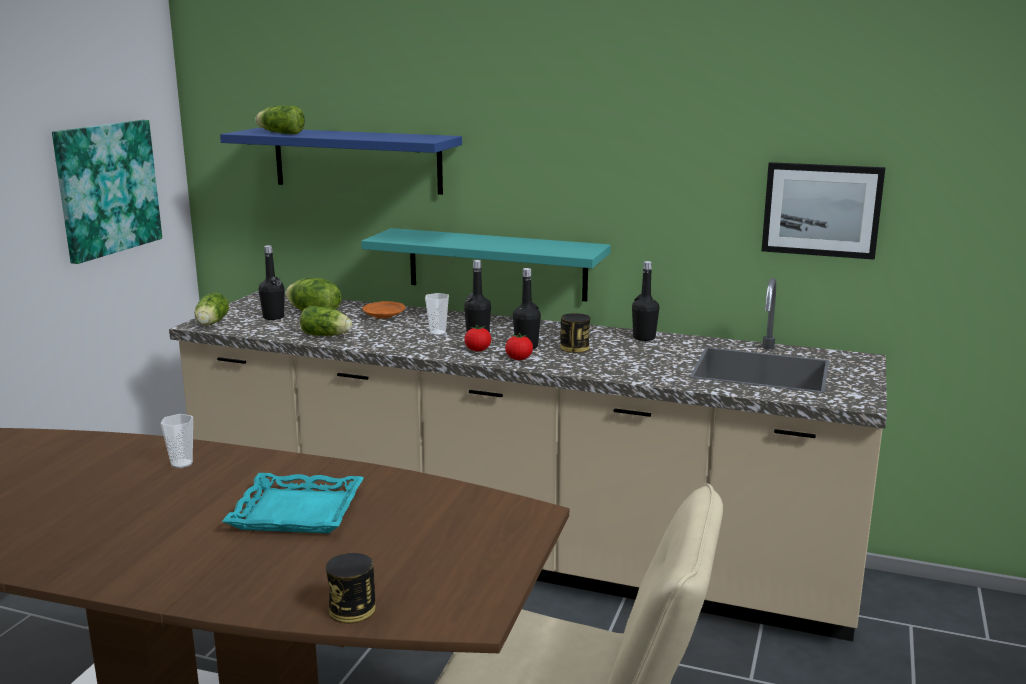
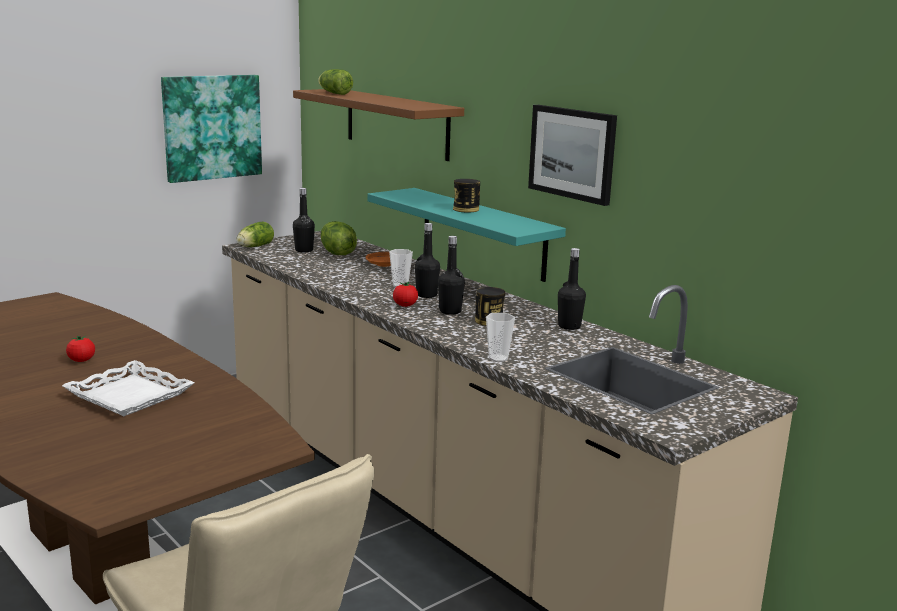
camera: 30 degrees right, 0 degrees up
cup [161,414,193,468] -> cup moved to [486,313,515,362]
blue shelf [220,128,462,195] -> brown shelf [293,89,464,161]
turquoise tray [222,473,364,533] -> white tray [62,360,194,416]
lettuce [300,306,352,336] -> none
can [326,553,376,623] -> can moved to [453,179,480,213]
tomato [505,333,533,360] -> tomato moved to [66,335,95,362]
picture [762,162,885,260] -> picture moved to [528,105,617,206]

